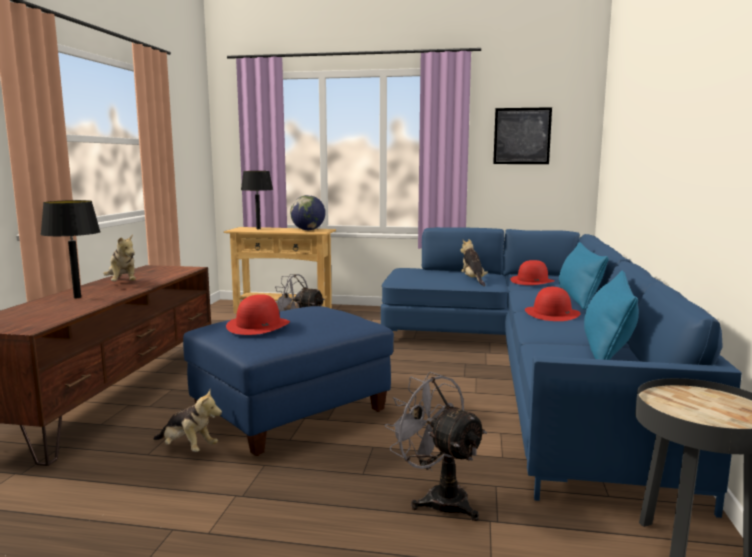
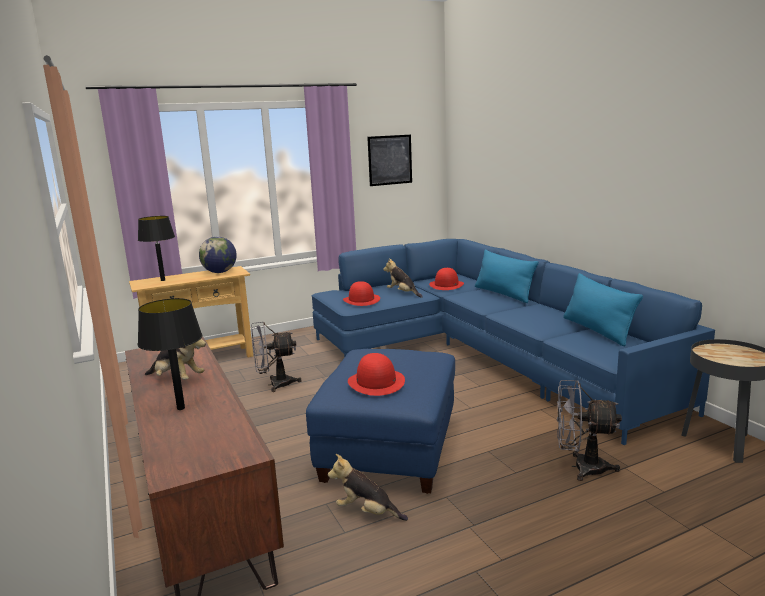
camera: 35 degrees left, 5 degrees up
plush toy [153,389,222,452] -> plush toy turned 150 degrees counterclockwise [328,454,408,521]
red hat [525,287,581,321] -> red hat moved to [343,281,380,306]

